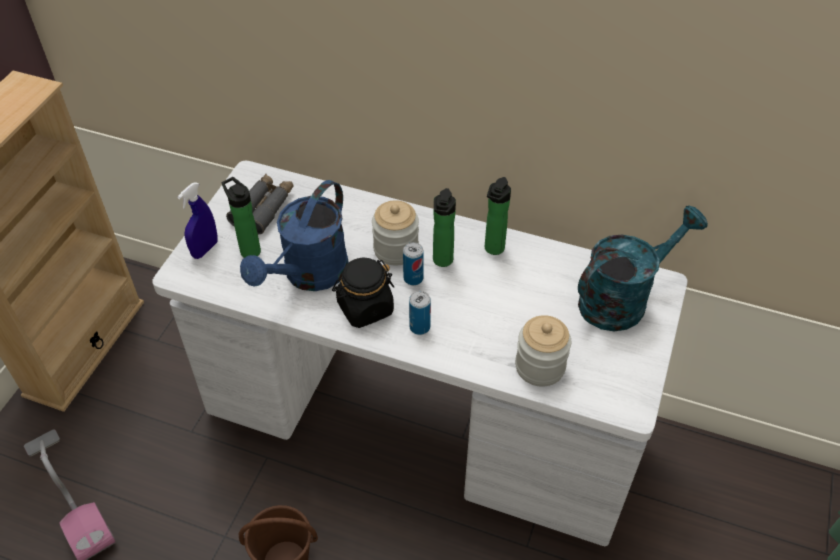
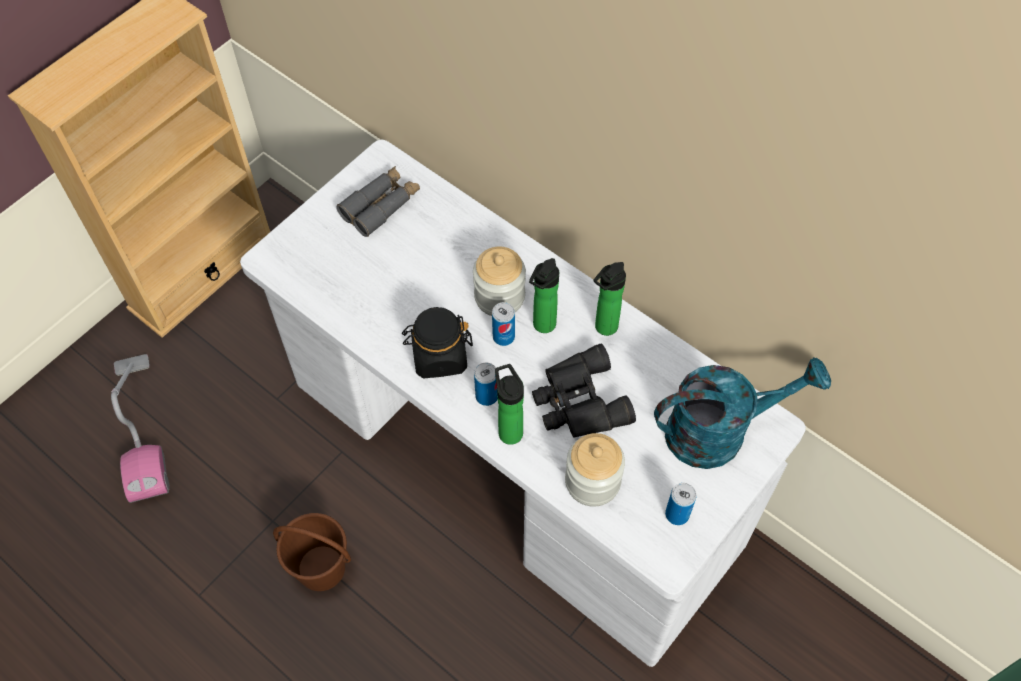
camera: 20 degrees right, 10 degrees up
blue spray bottle [177,182,218,259] -> none
bottle [222,177,261,258] -> bottle moved to [495,364,524,445]
blue watering can [240,180,349,291] -> none
none -> black binoculars [532,343,636,438]
none -> can [665,483,696,525]

